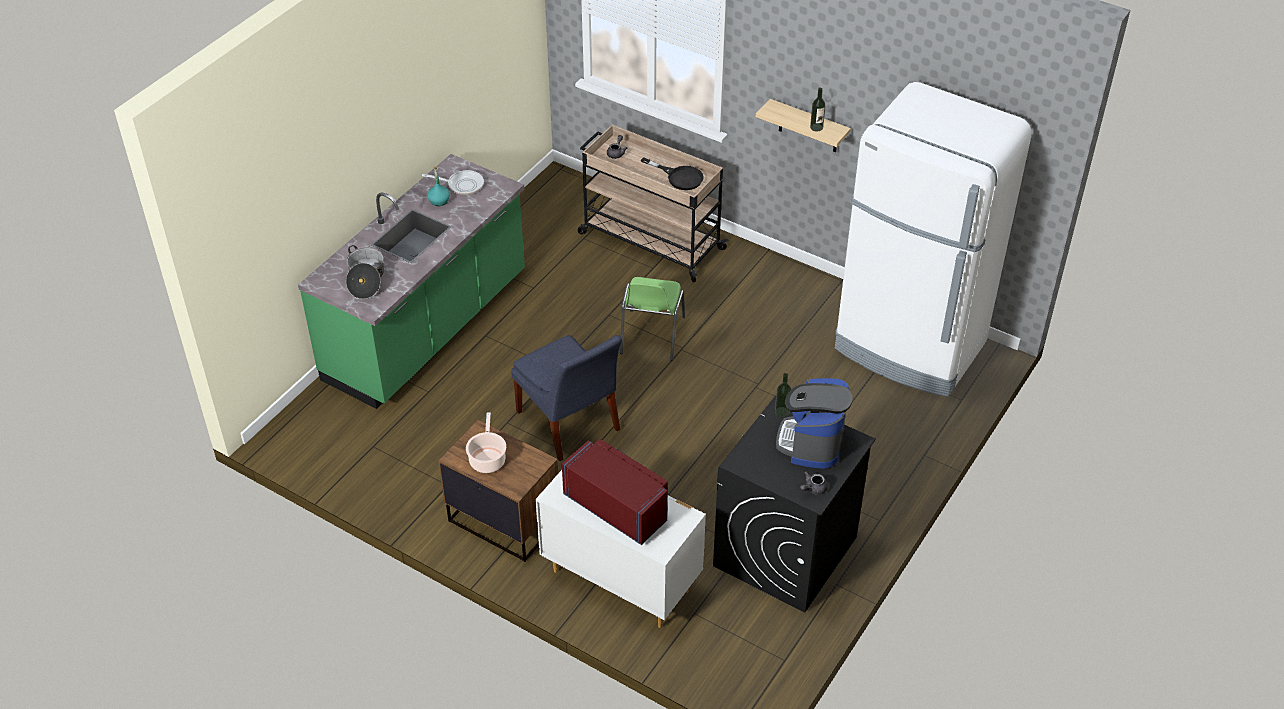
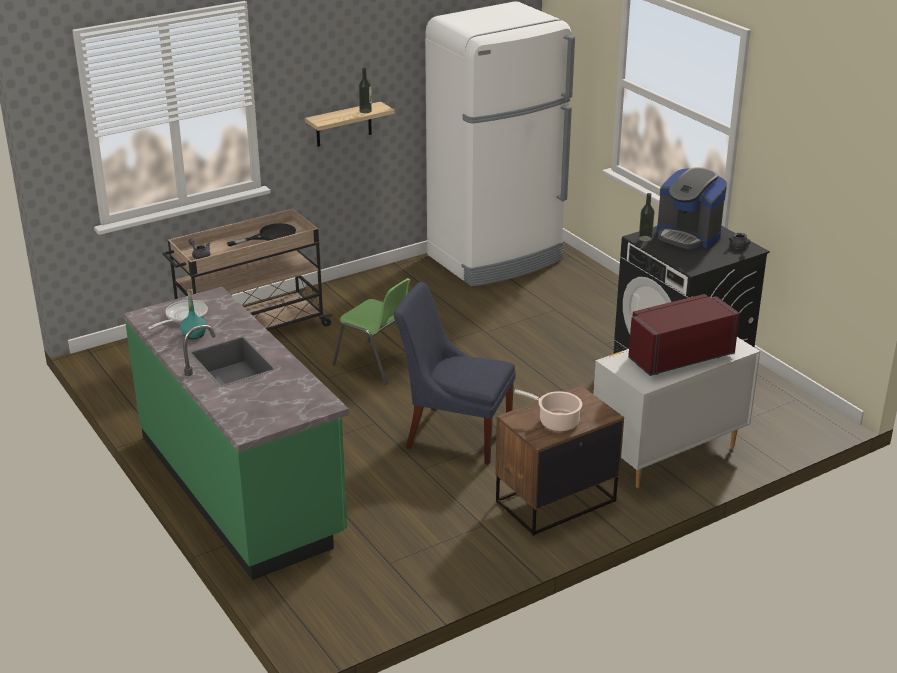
camera: 65 degrees left, 15 degrees down
cooking pot [346,245,384,299] -> none
blue chair [511,335,622,461] -> blue chair turned 150 degrees counterclockwise [394,282,516,465]

